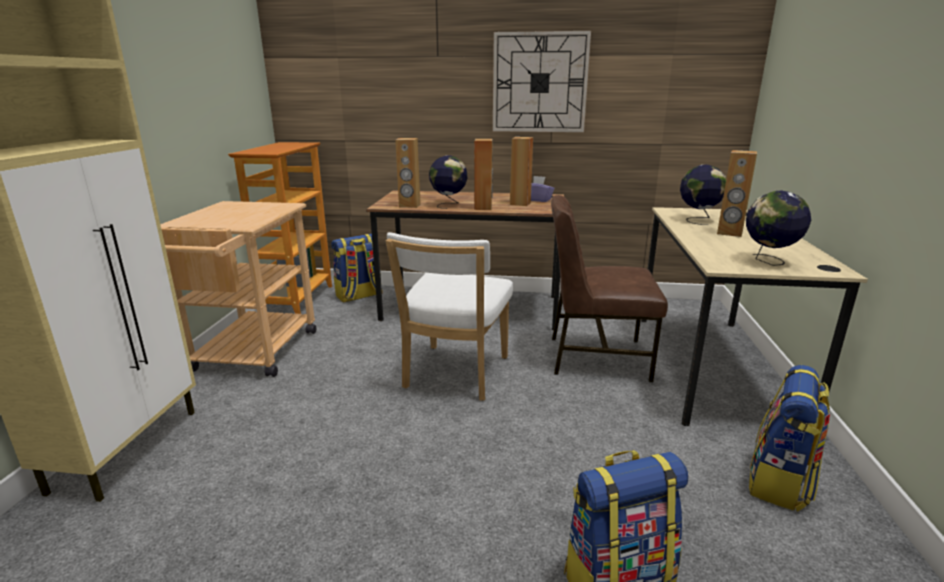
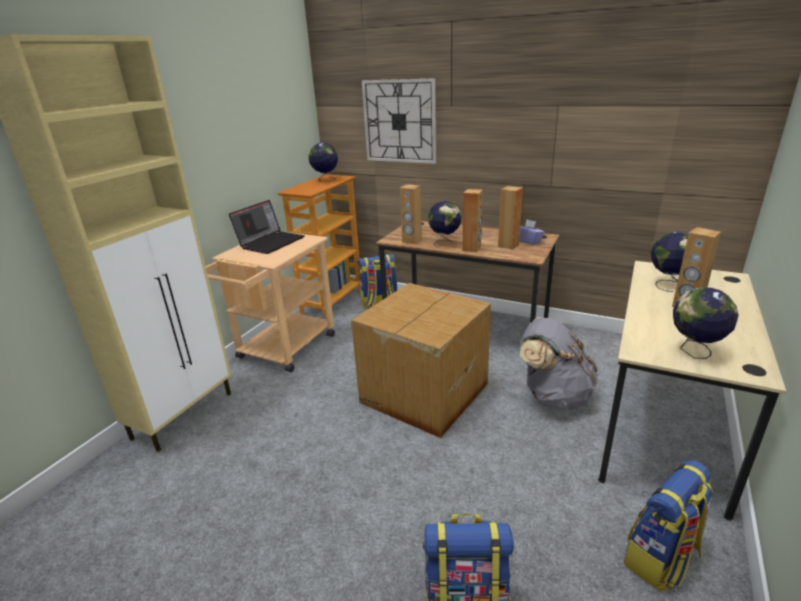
camera: 20 degrees right, 5 degrees up
white chair [386,232,513,401] -> cardboard box [351,283,491,438]
wall clock [493,31,591,132] -> wall clock moved to [362,78,436,164]
brown chair [551,195,668,382] -> grey backpack [520,317,598,410]
none -> laptop [229,200,304,254]
none -> globe [309,143,338,182]

